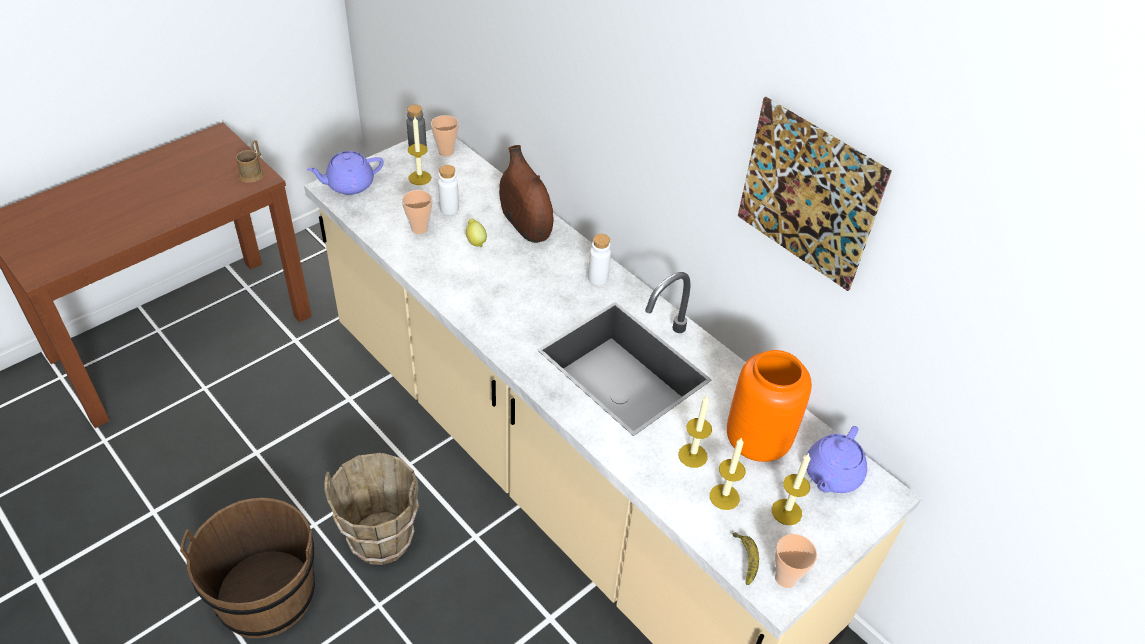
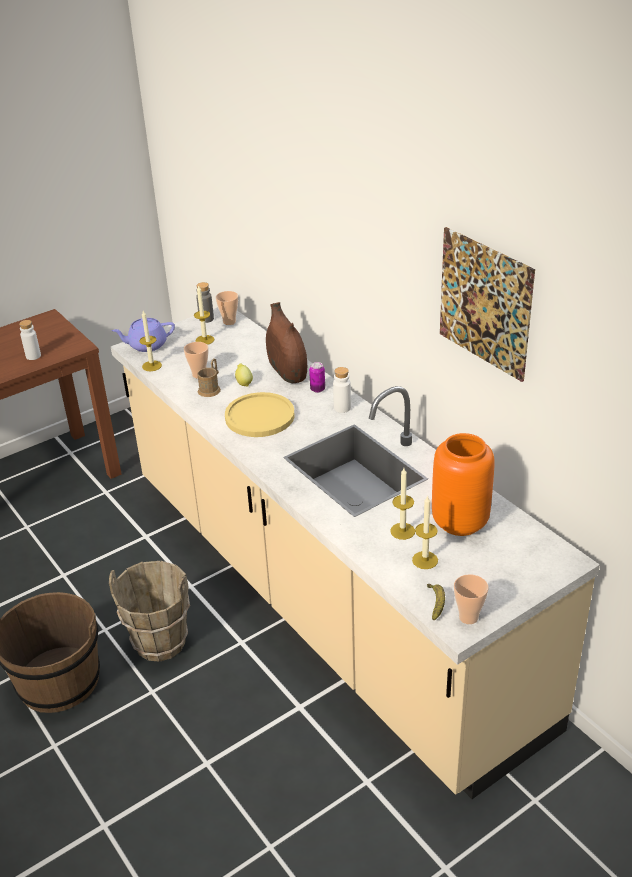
camera: 10 degrees right, 10 degrees down
brown mug [236,140,264,183] -> brown mug moved to [197,358,221,397]
white bottle [438,165,459,215] -> white bottle moved to [19,320,41,360]
candle [772,453,810,525] -> candle moved to [139,311,162,371]
purple teapot [806,426,867,493] -> none
none -> yellow plate [225,392,294,437]
none -> can [309,362,325,393]

